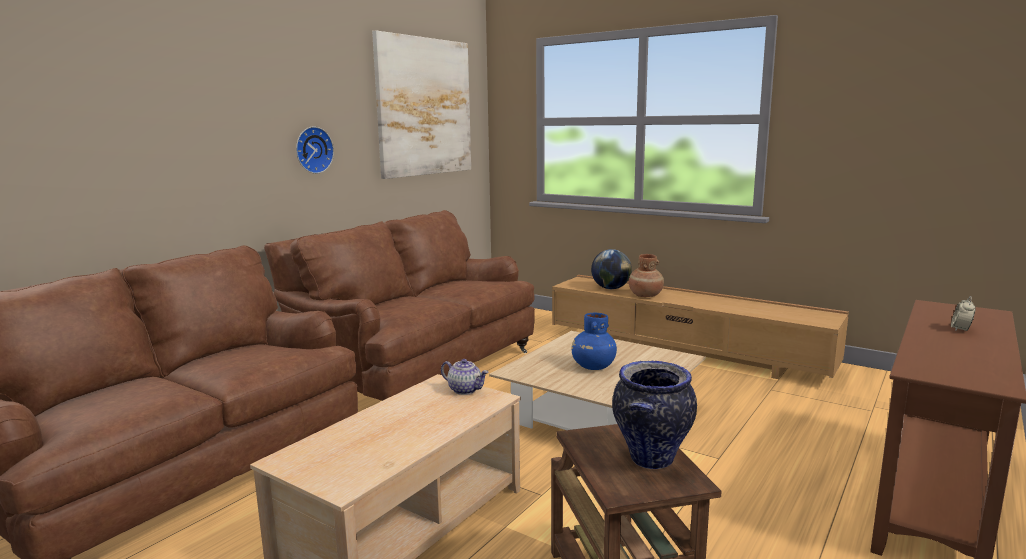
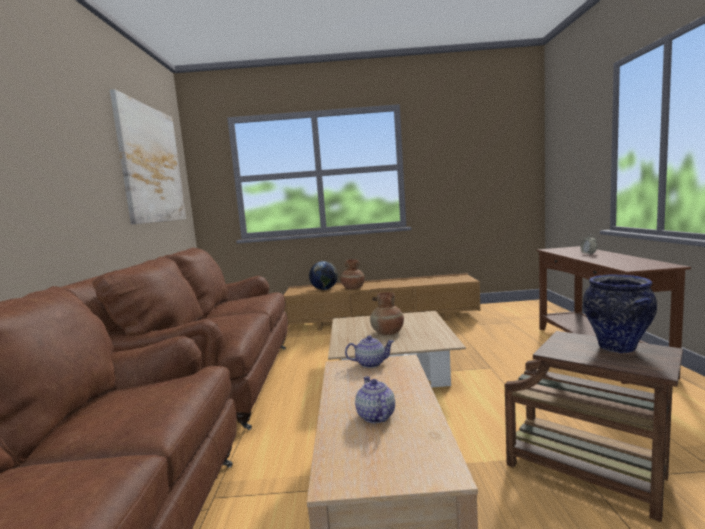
camera: 35 degrees left, 5 degrees down
wall clock [296,127,334,174] -> none
blue vase [572,313,617,370] -> brown vase [370,292,404,335]
none -> teapot [355,376,395,423]

